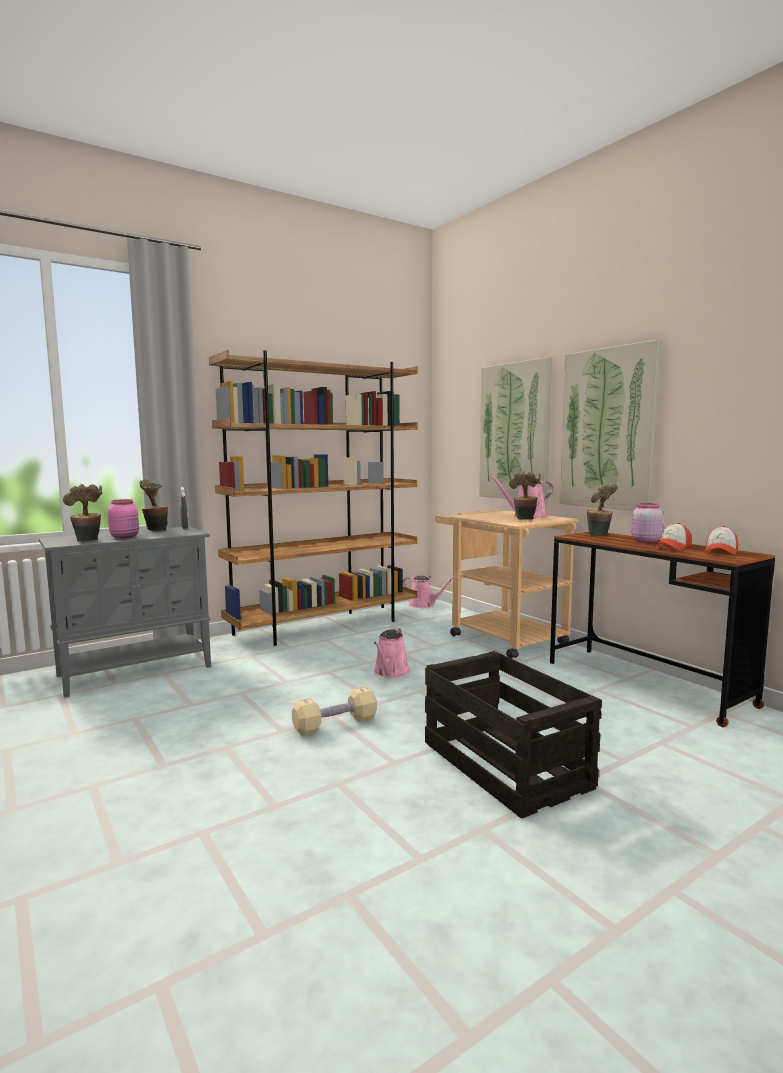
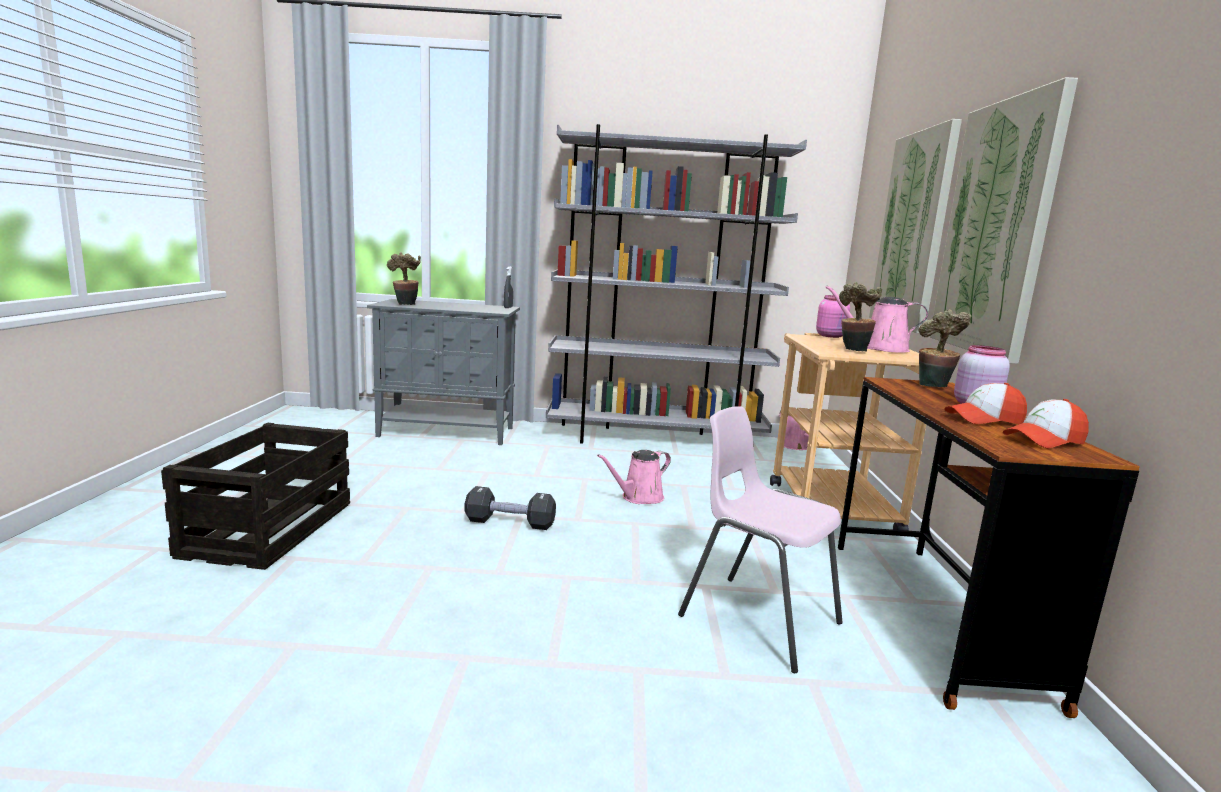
camera: 35 degrees right, 5 degrees up
pink jar [108,499,139,538] -> pink jar moved to [816,295,850,338]
potted plant [139,479,168,531] -> none
brown bookcase [209,350,418,646] -> grey bookcase [546,124,807,444]
beige dumbbell [292,686,377,736] -> black dumbbell [465,486,556,530]
crate [425,651,602,819] -> crate moved to [161,423,350,570]
none -> pink chair [678,406,843,673]

